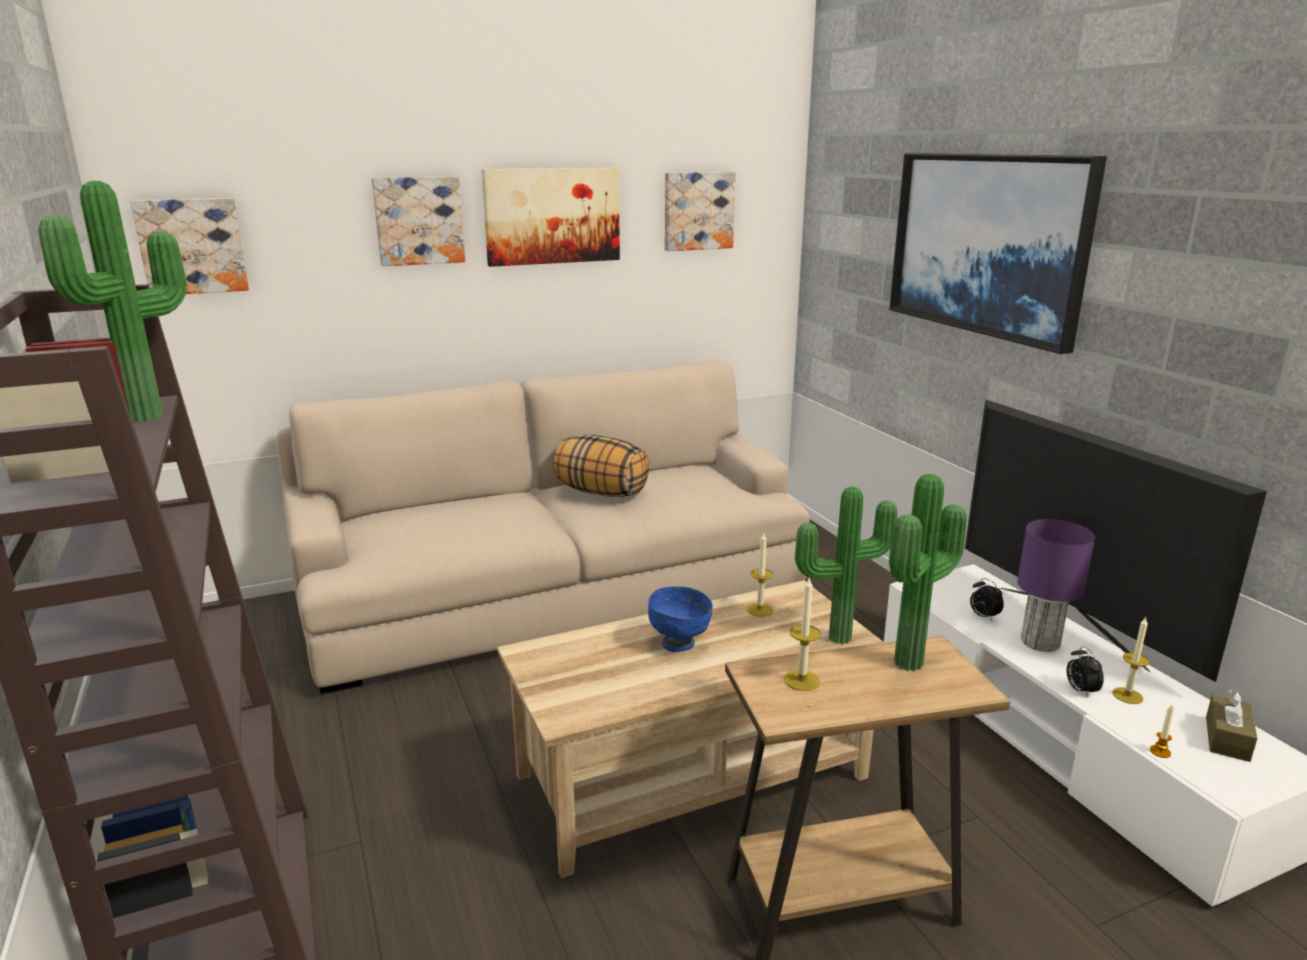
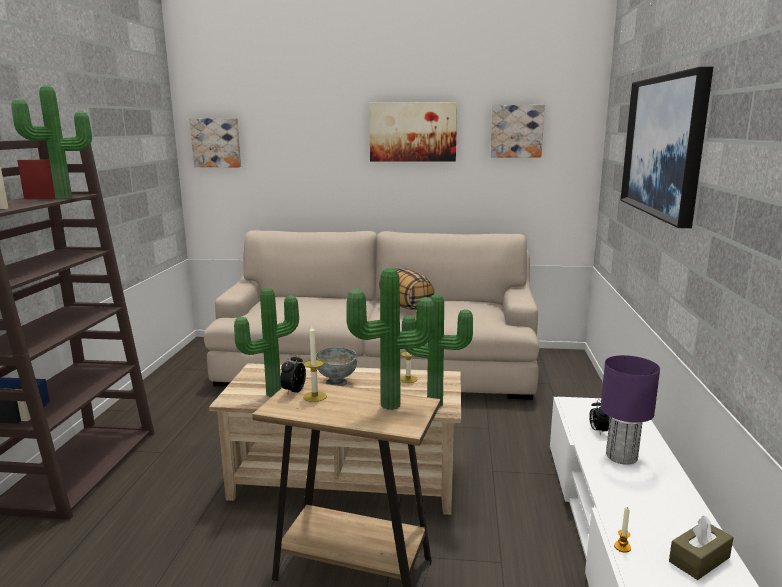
camera: 30 degrees right, 5 degrees down
picture [372,176,465,266] -> none
blue bowl [648,586,713,652] -> grey bowl [316,347,357,386]
television [965,399,1267,682] -> none
alarm clock [1067,646,1104,698] -> alarm clock moved to [280,353,306,396]
candle [1112,617,1150,704] -> none
none -> potted plant [234,288,299,397]

